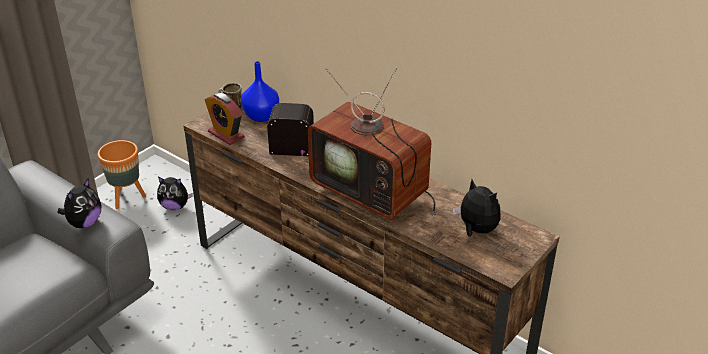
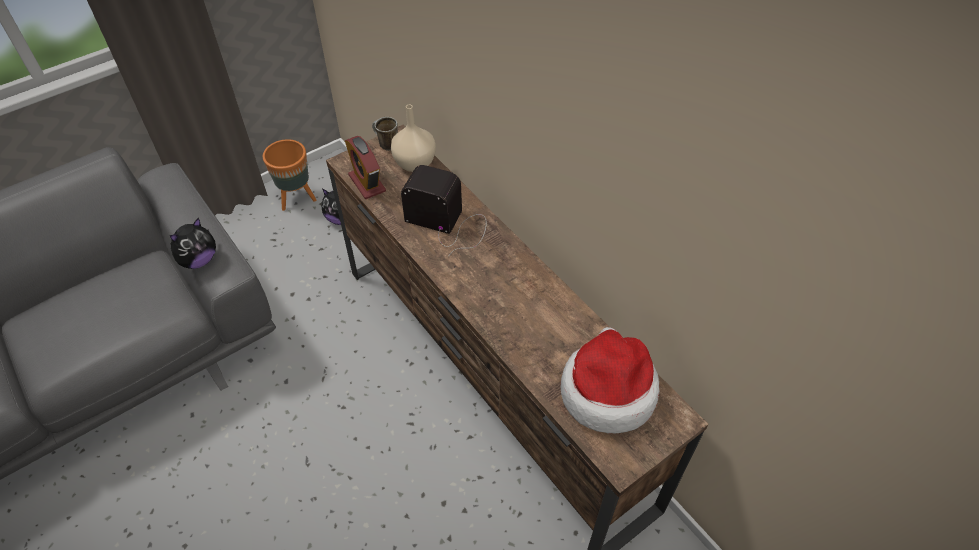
camera: 15 degrees right, 15 degrees up
blue vase [241,61,279,122] -> beige vase [391,105,436,172]
television [308,68,435,219] -> none
plush toy [453,180,501,237] -> hat [561,327,660,433]

